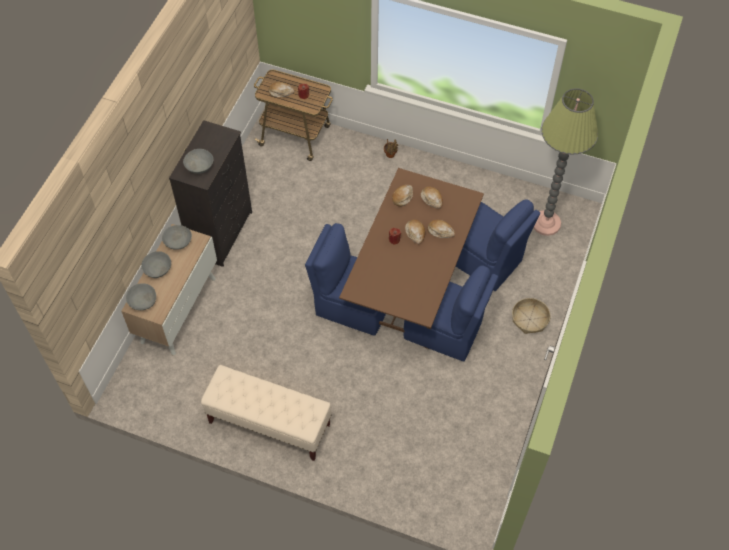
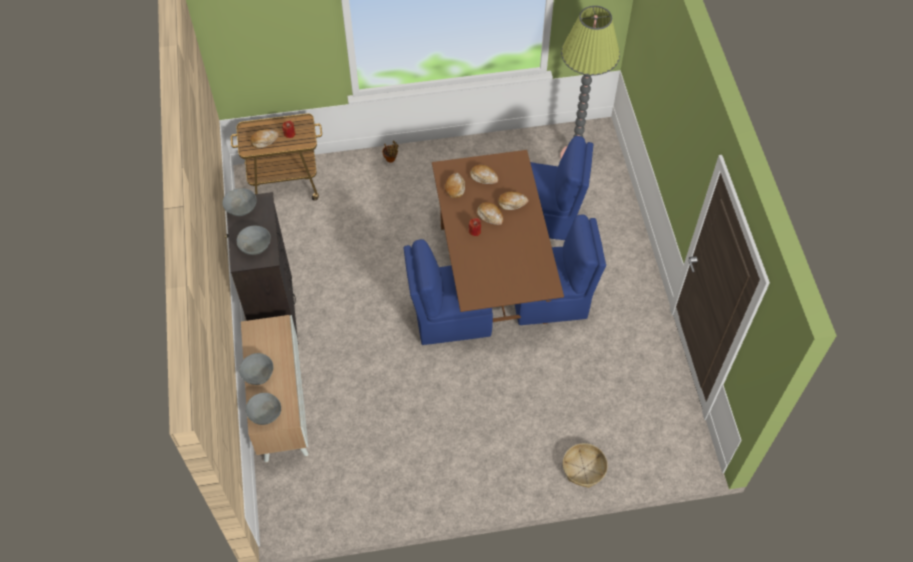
camera: 30 degrees left, 0 degrees up
grey bowl [162,225,192,250] -> grey bowl moved to [222,188,257,216]
beige bench [201,365,331,461] -> none
basket [512,298,550,334] -> basket moved to [563,443,608,488]

